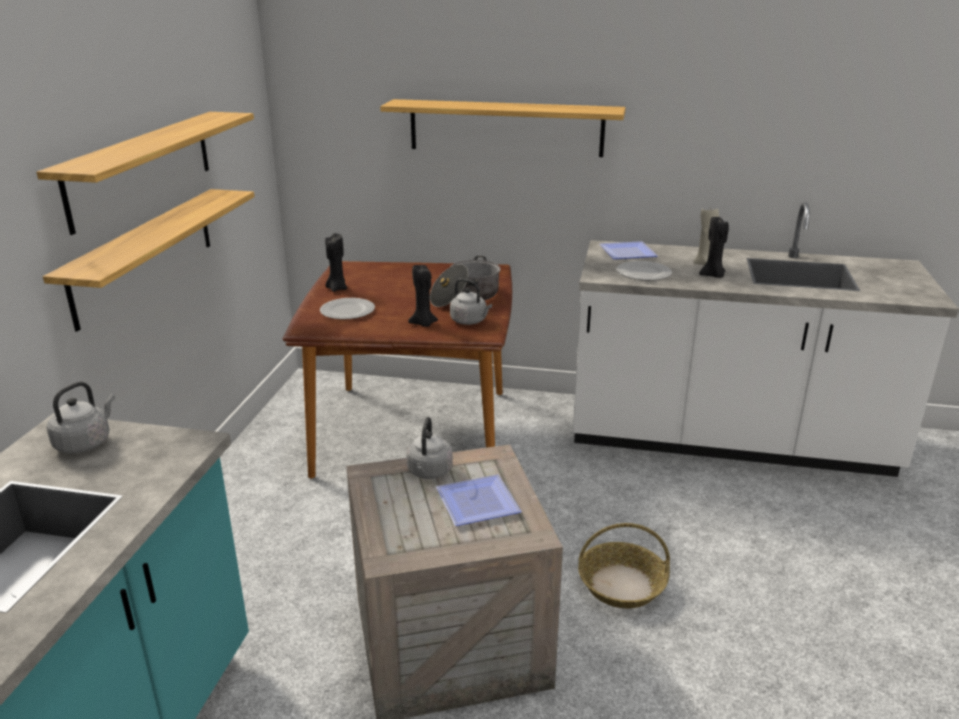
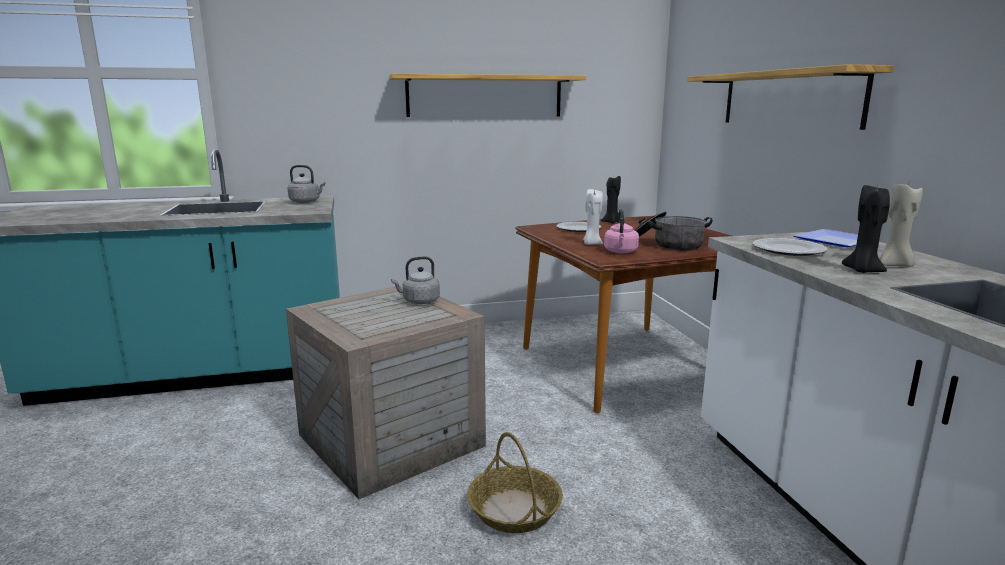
camera: 65 degrees right, 10 degrees down
shelf [43,189,255,331] -> none
black candle [408,265,438,327] -> white candle [583,189,603,245]
plate [436,474,522,526] -> none
grey kettle [450,278,492,325] -> pink kettle [604,209,639,254]

